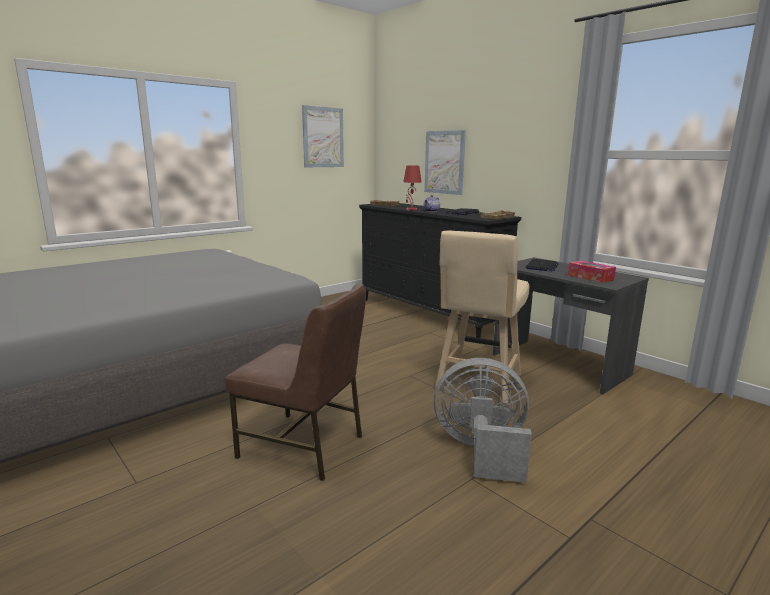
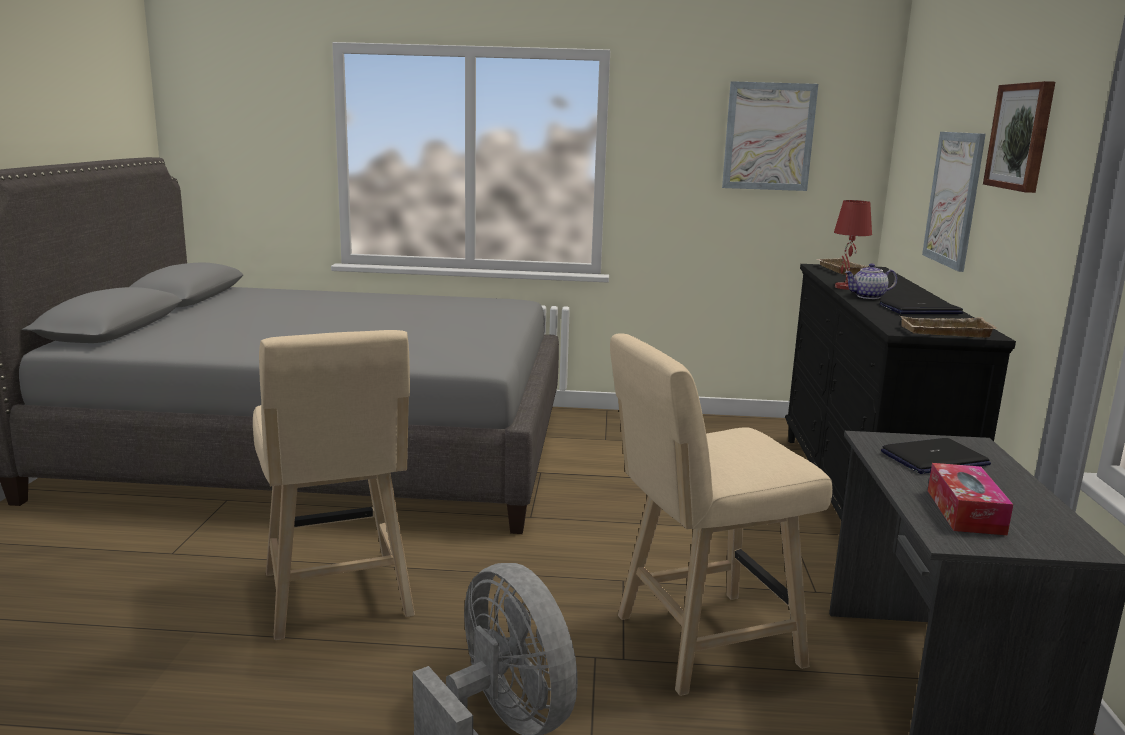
camera: 45 degrees right, 0 degrees up
brown chair [225,283,366,481] -> beige stool [253,330,415,640]
none -> picture [983,81,1055,193]

